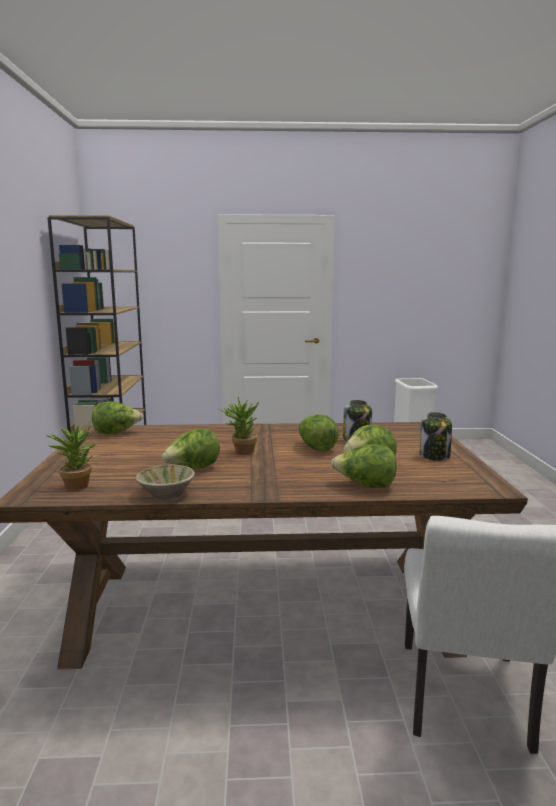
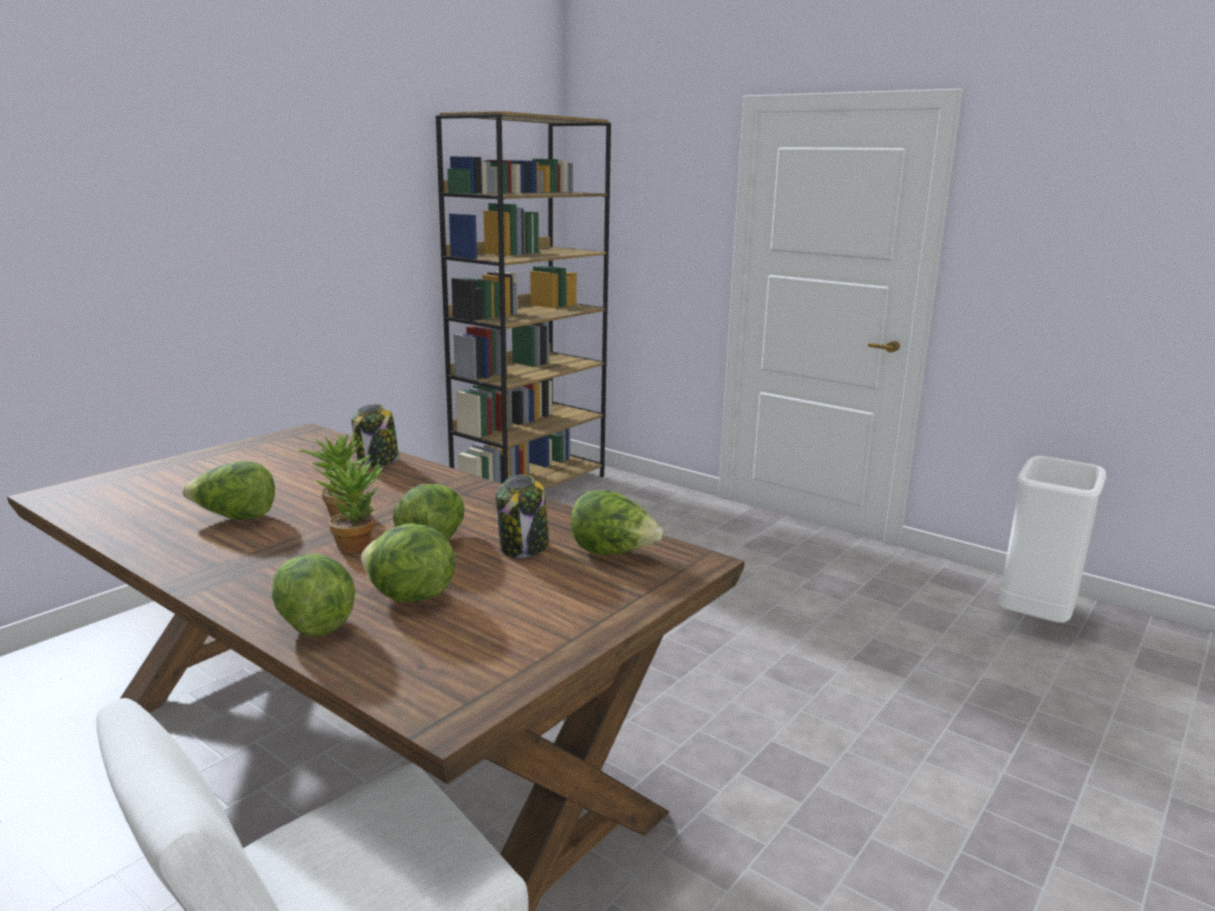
camera: 40 degrees right, 5 degrees up
potted plant [46,421,97,491] -> potted plant moved to [312,457,383,553]
lettuce [92,401,143,435] -> lettuce moved to [570,490,663,555]
beige bowl [136,465,195,500] -> none
jar [420,412,452,461] -> jar moved to [351,404,399,468]

